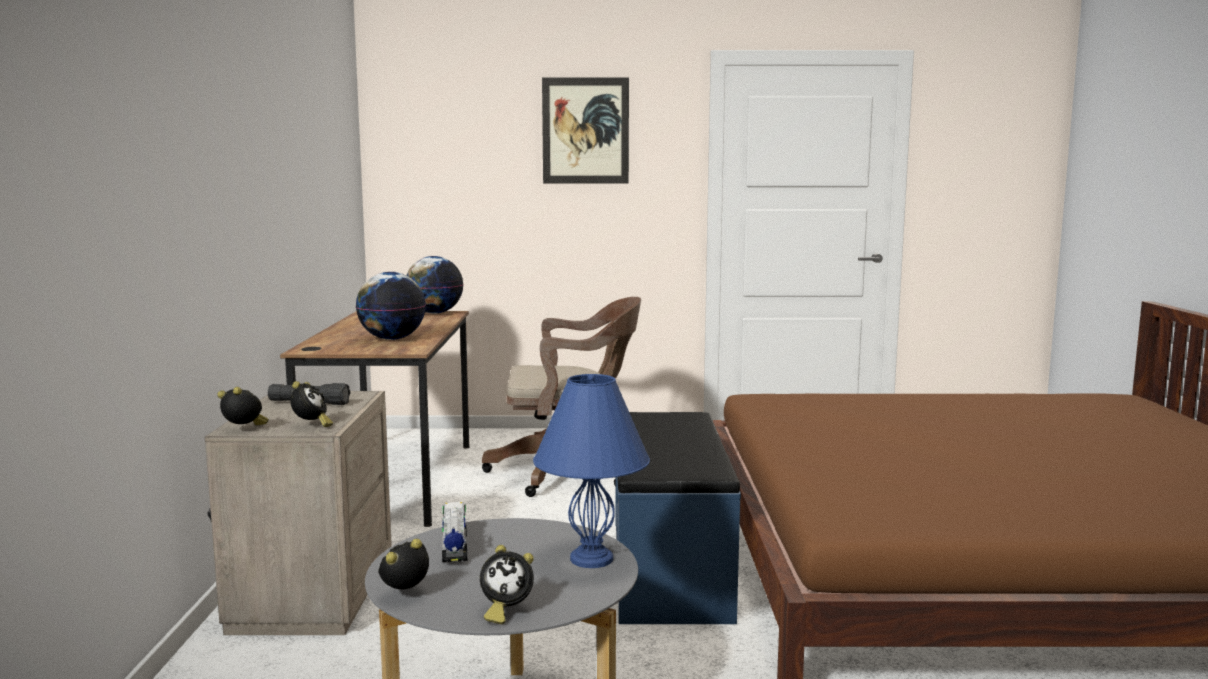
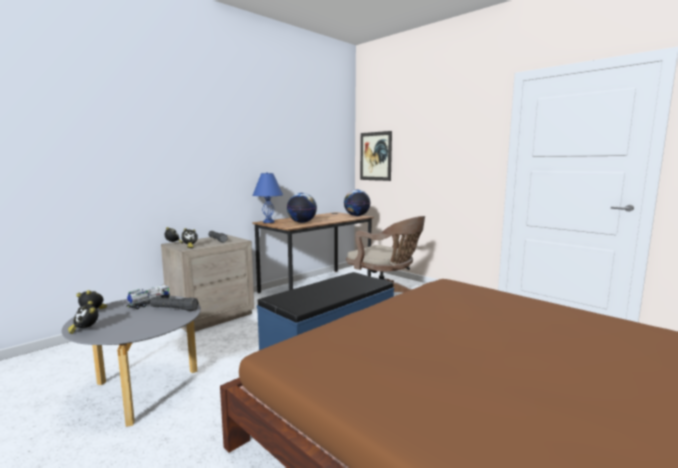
camera: 45 degrees right, 0 degrees up
blue table lamp [533,374,650,568] -> blue table lamp moved to [252,172,283,223]
picture [542,77,629,183] -> picture moved to [360,131,392,181]
none -> black flashlight [150,297,199,311]

